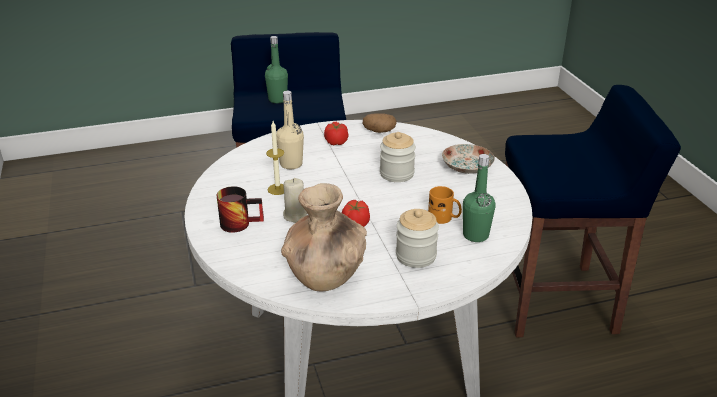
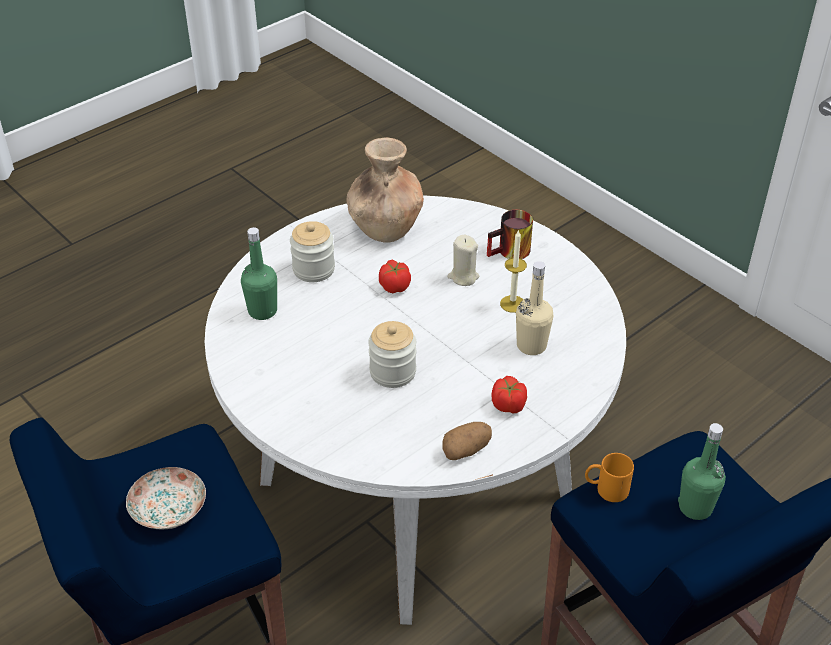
camera: 155 degrees right, 10 degrees up
orange mug [428,186,462,224] -> orange mug moved to [585,453,634,502]
plate [442,144,495,174] -> plate moved to [126,467,206,529]

